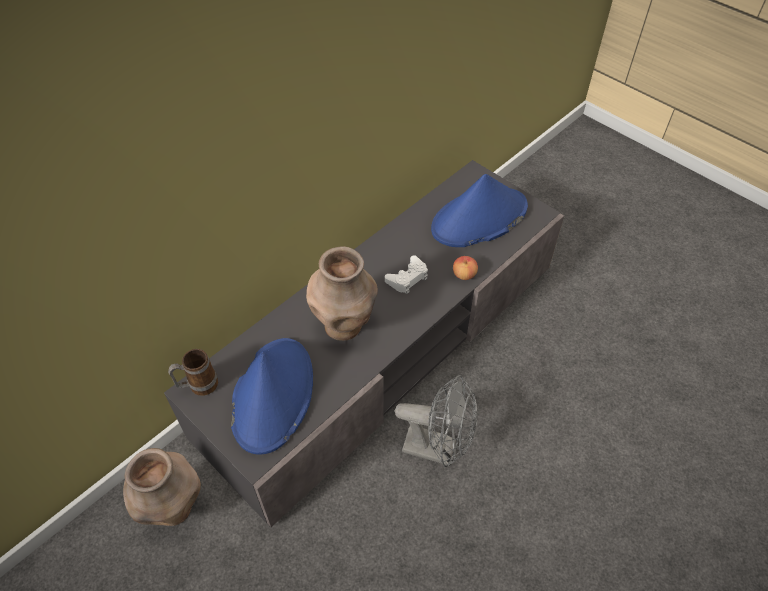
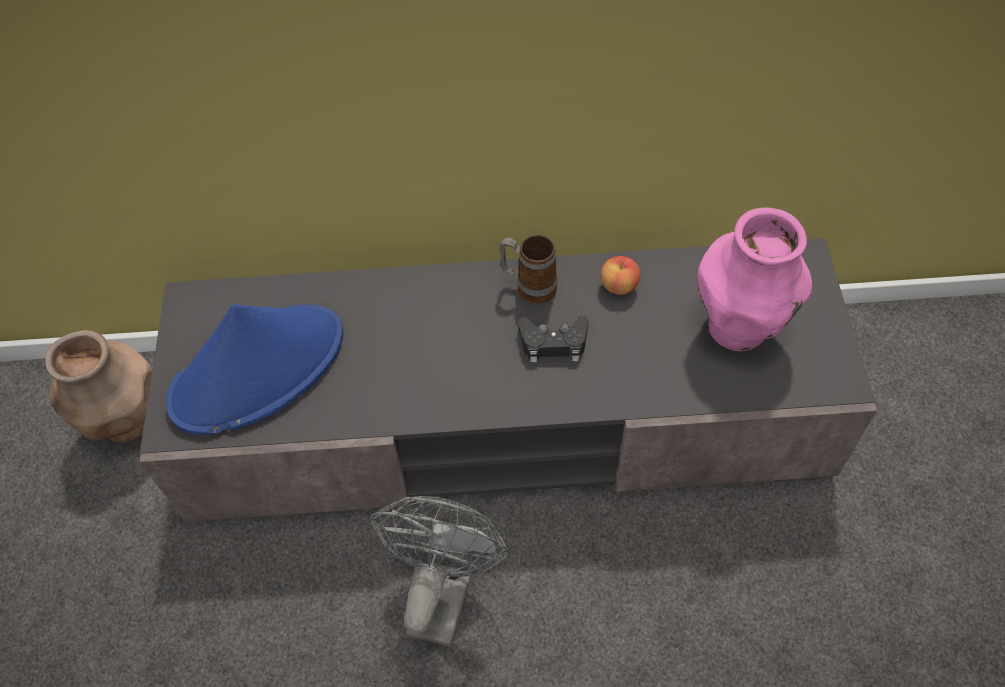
camera: 45 degrees right, 5 degrees up
mug [168,349,218,396] -> mug moved to [499,235,558,304]
brown vase [306,246,378,341] -> none
white game controller [385,255,428,294] -> black game controller [518,316,589,362]
grey fan [395,375,477,467] -> grey fan turned 135 degrees counterclockwise [370,496,511,647]
blue hat [431,174,528,247] -> pink vase [698,207,812,351]
apple [453,256,478,280] -> apple moved to [601,256,640,295]

